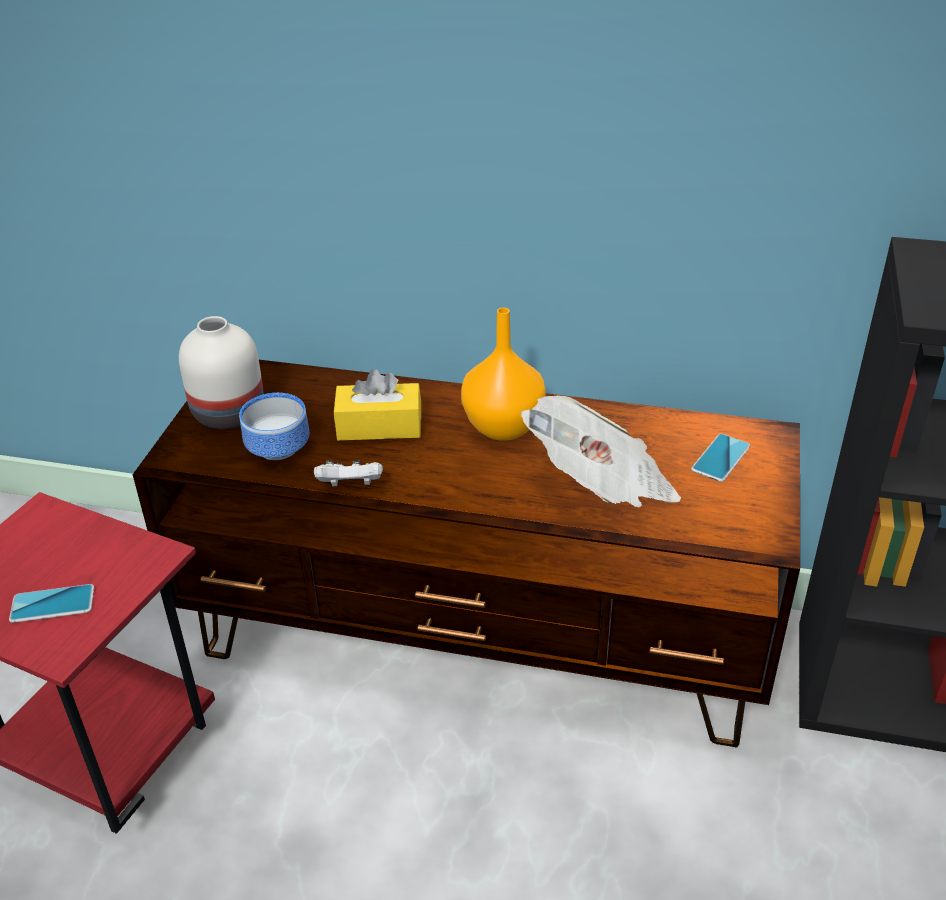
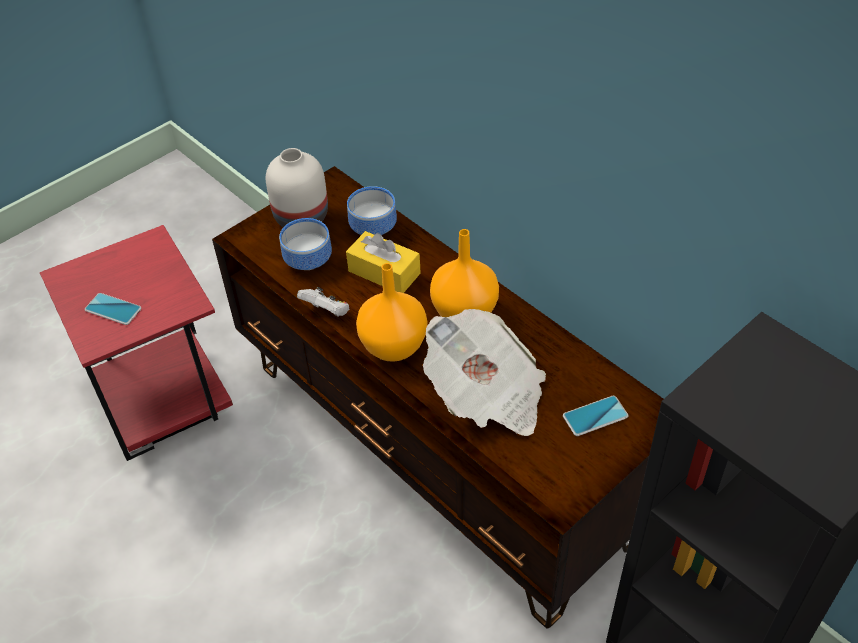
camera: 35 degrees right, 10 degrees up
none -> bowl [347,186,397,235]
none -> orange vase [356,263,427,362]

